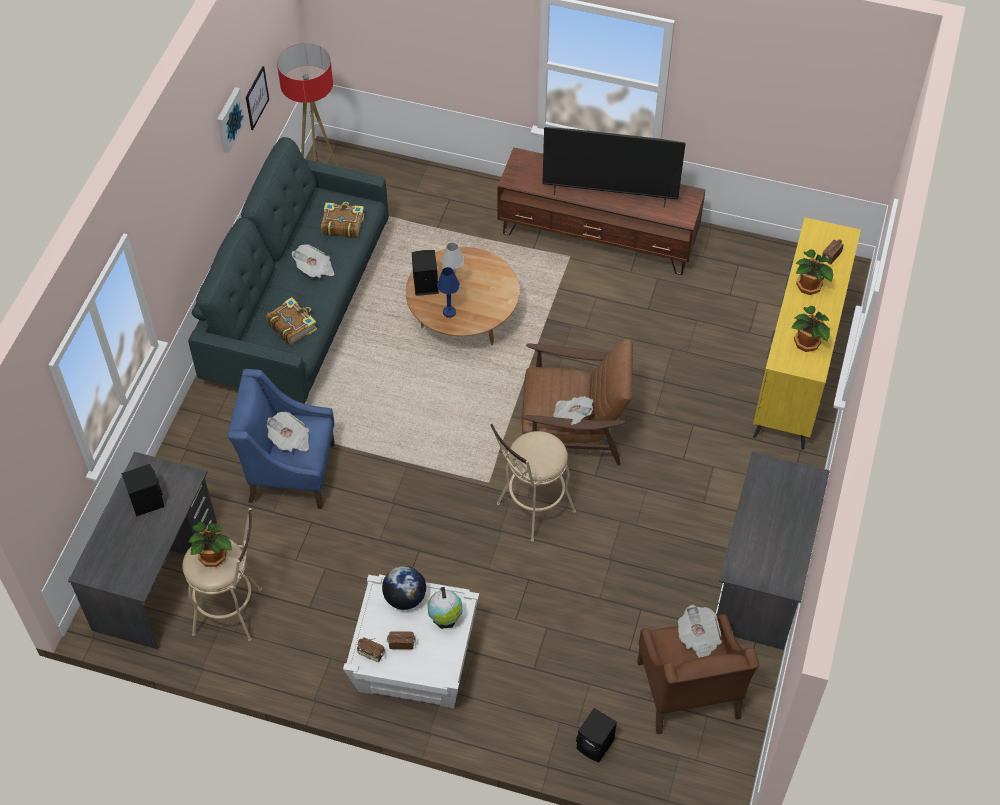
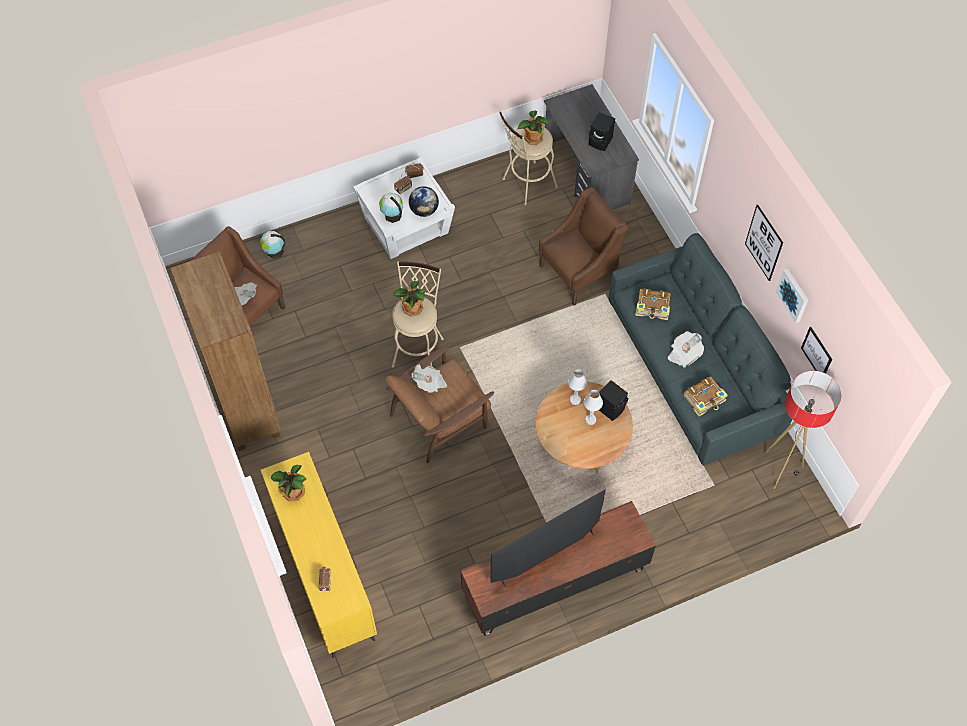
camera: 140 degrees right, 5 degrees up
blue armchair [228,369,335,509] -> brown armchair [539,187,629,306]
newspaper [267,412,309,452] -> none
blue table lamp [437,267,460,318] -> white table lamp [568,369,587,405]
black speaker [576,708,617,762] -> globe [260,231,285,259]
grey desk [716,452,830,650] -> brown bookcase [171,251,281,451]
potted plant [795,249,833,295] -> potted plant moved to [393,281,425,317]
none -> picture [745,205,783,281]

